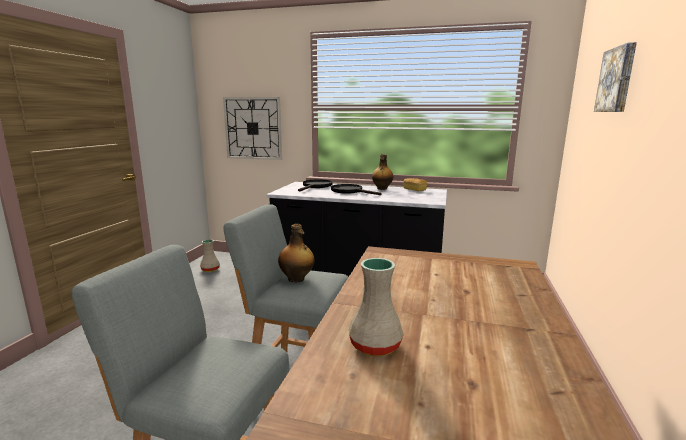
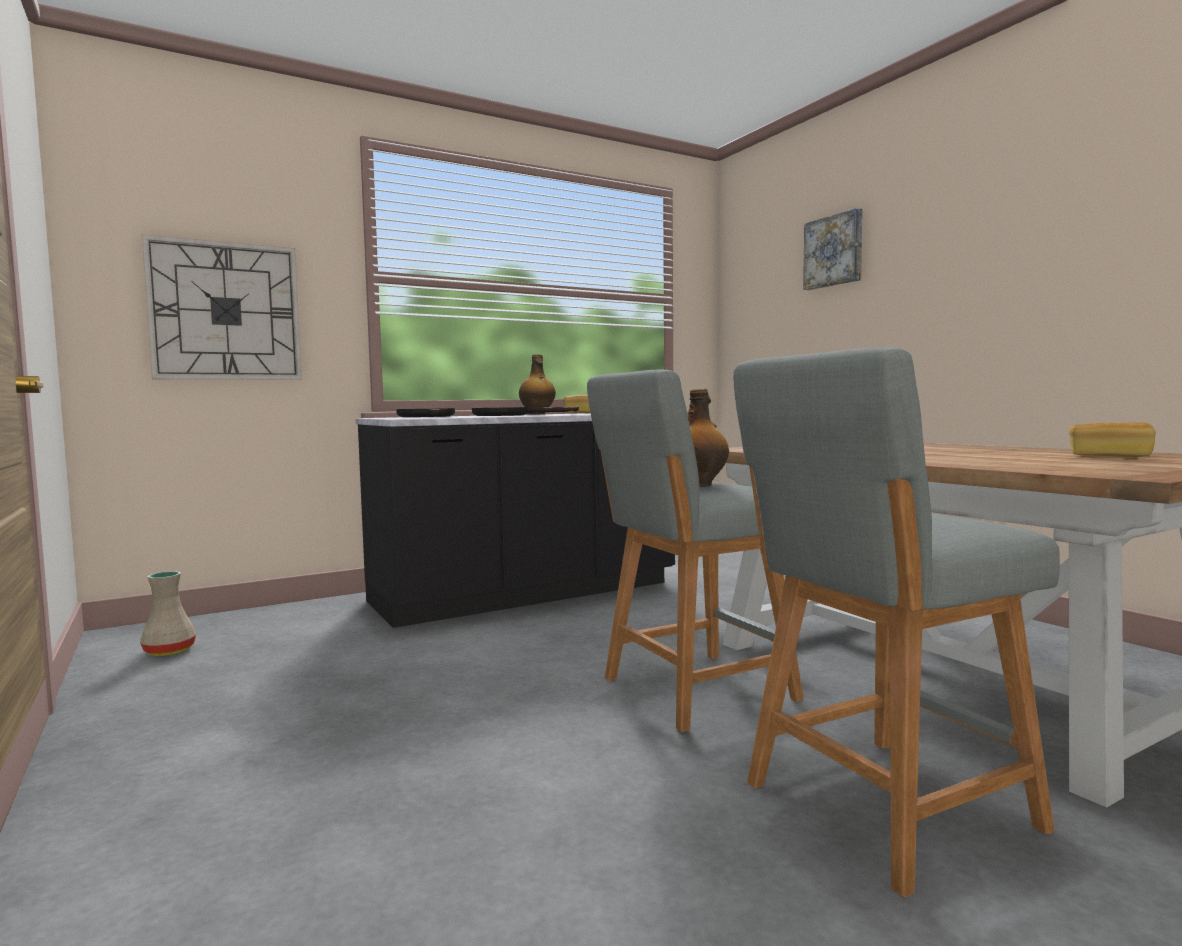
camera: 45 degrees left, 10 degrees down
beige vase [349,258,404,356] -> none
none -> bread [1069,422,1156,457]

